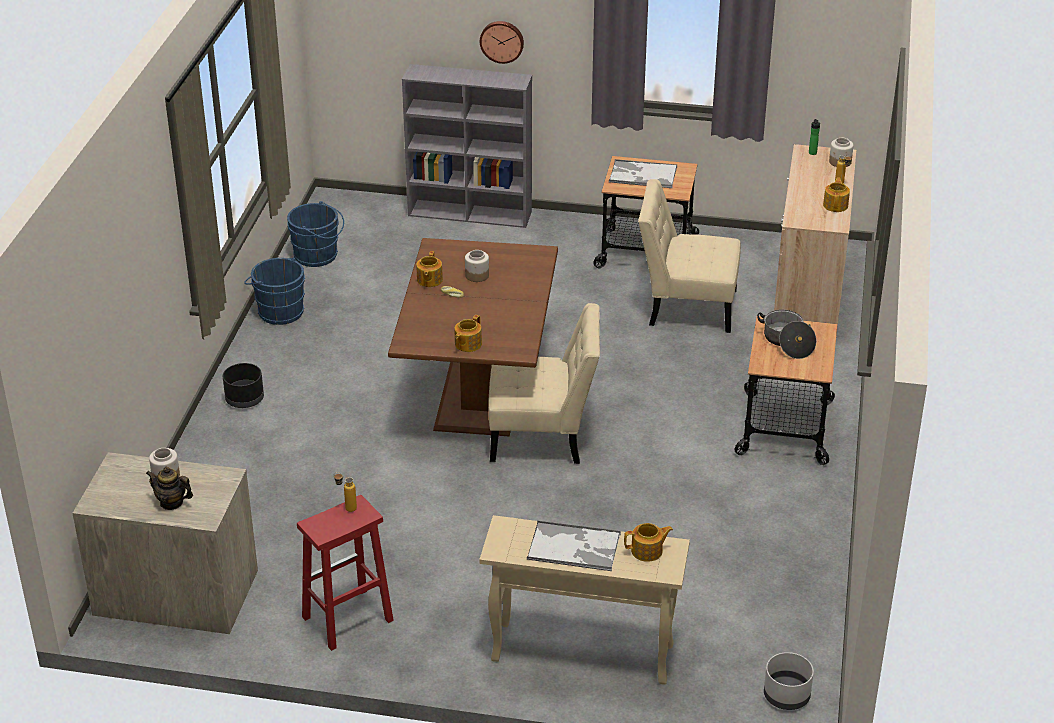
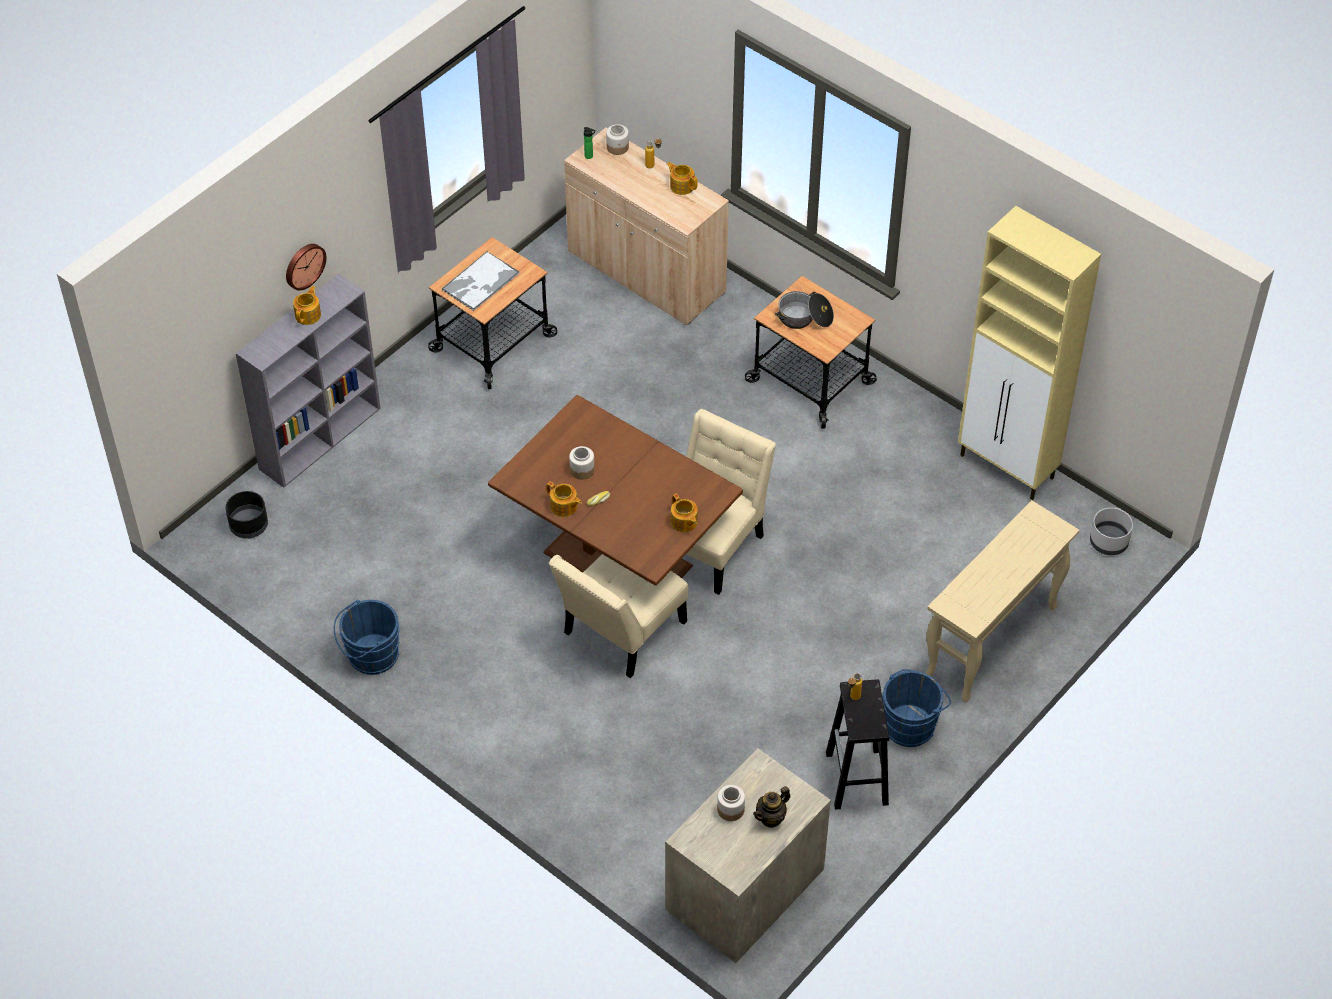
camera: 60 degrees left, 15 degrees up
black planter [223,363,264,408] -> black planter moved to [226,491,268,538]
blue bucket [287,201,344,267] -> blue bucket moved to [882,669,951,747]
red stool [297,495,394,651] -> black stool [826,679,889,810]
tray [527,521,621,571] -> none
teapot [624,523,673,562] -> teapot moved to [293,286,321,325]
beige chair [638,179,741,333] -> beige chair moved to [549,554,688,678]
none -> beige cabinet [958,206,1101,500]

